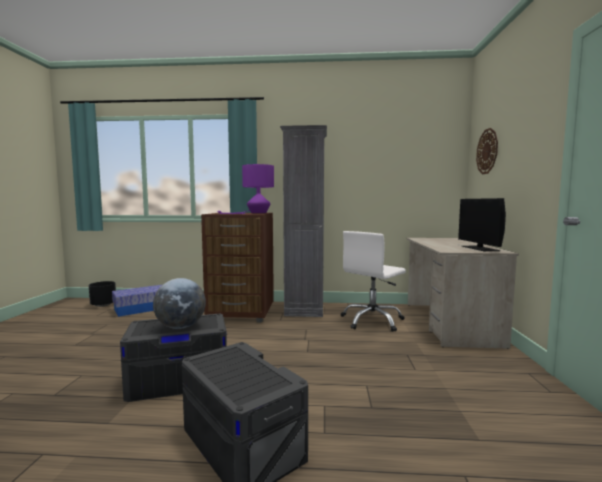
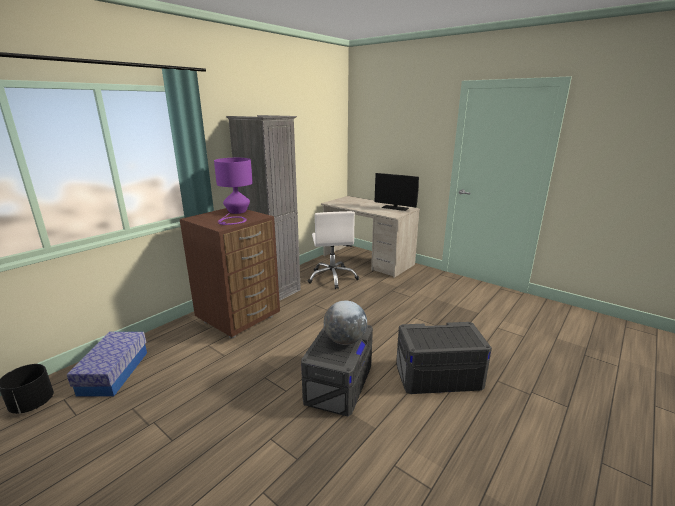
camera: 55 degrees left, 15 degrees up
wall clock [476,128,498,174] -> none

